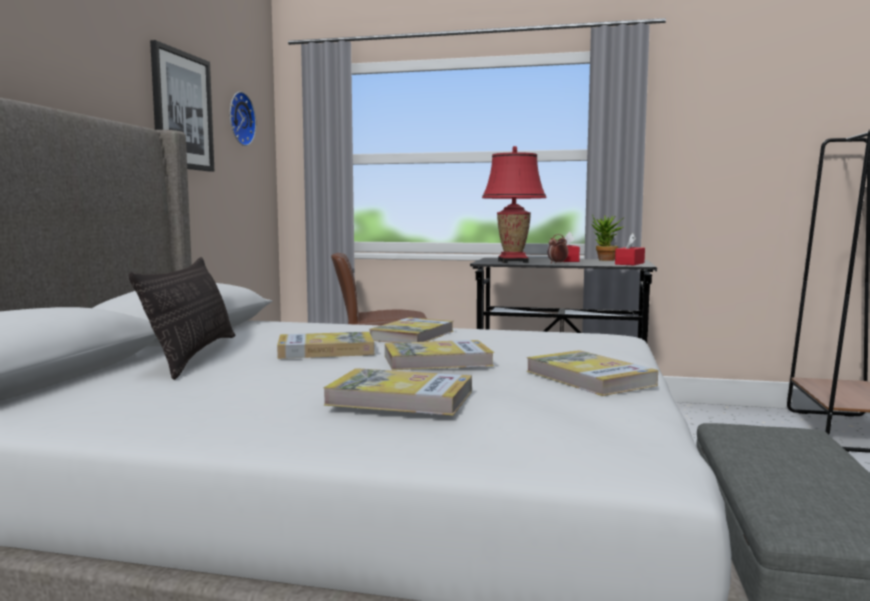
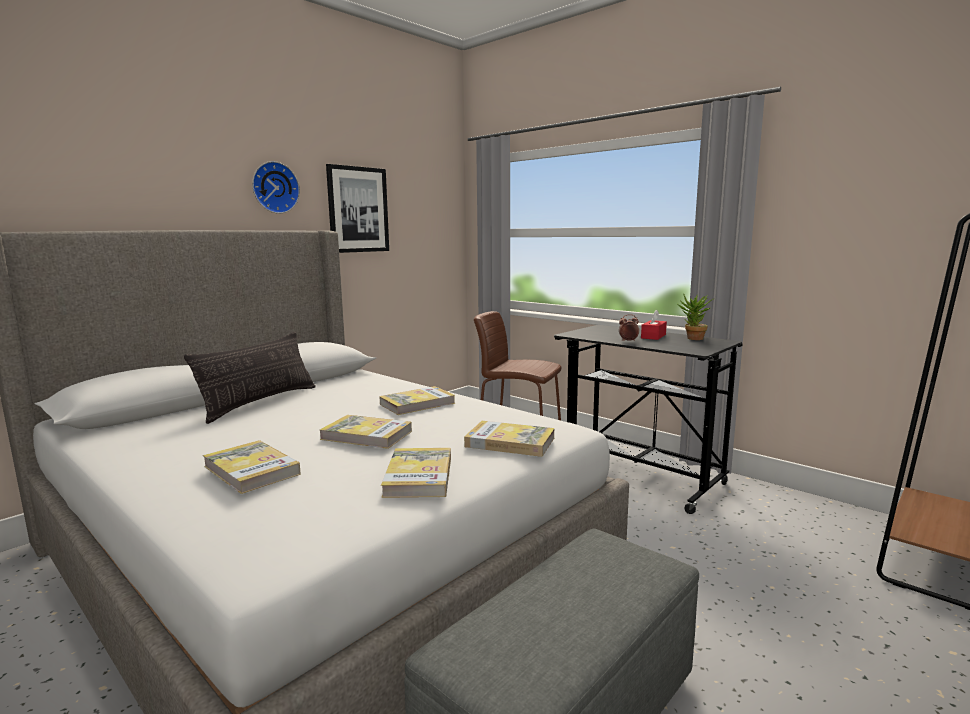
camera: 30 degrees right, 5 degrees up
wall clock [230,92,256,146] -> wall clock moved to [252,161,300,214]
book [277,332,374,359] -> book moved to [464,421,555,457]
red table lamp [482,146,547,263] -> none
red tissue box [615,233,645,265] -> none

